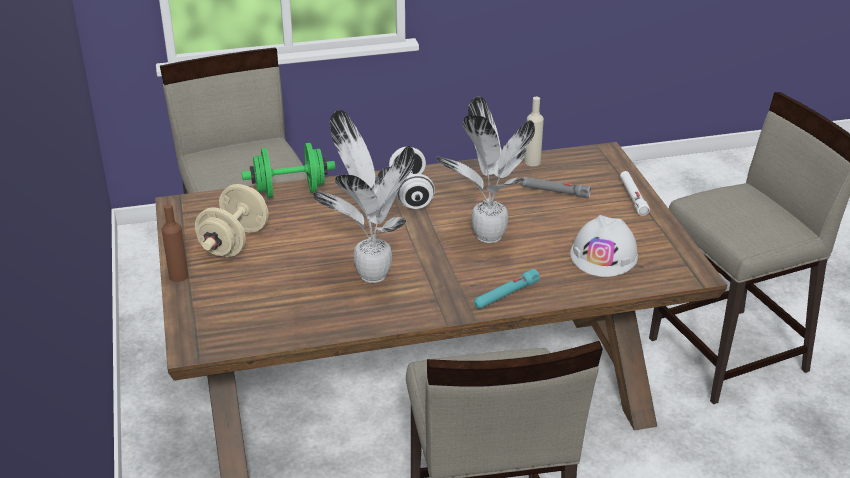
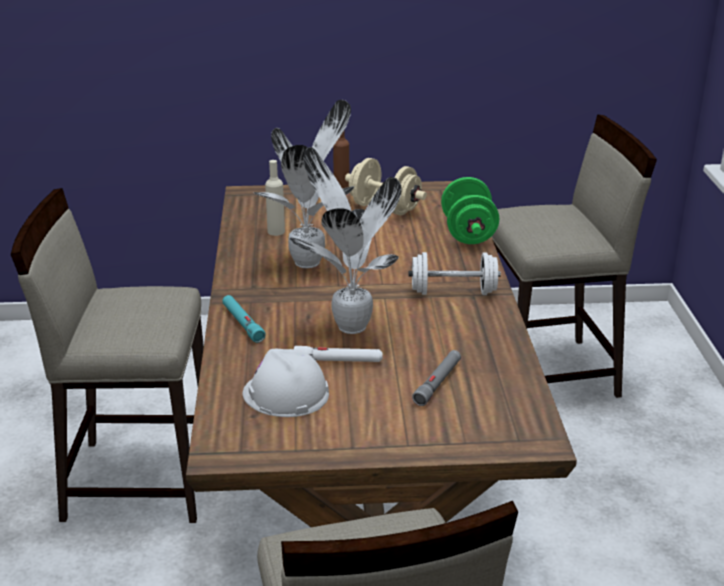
camera: 100 degrees right, 5 degrees down
beige bottle [524,97,544,166] -> beige bottle moved to [265,160,285,236]
white flashlight [620,171,650,216] -> white flashlight moved to [294,346,383,362]

